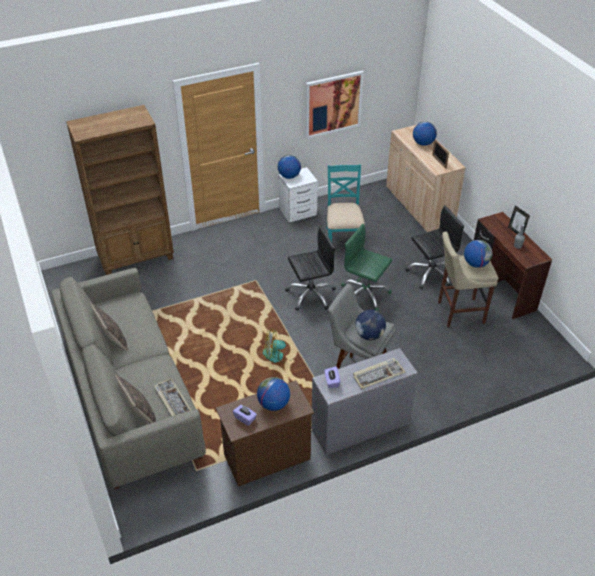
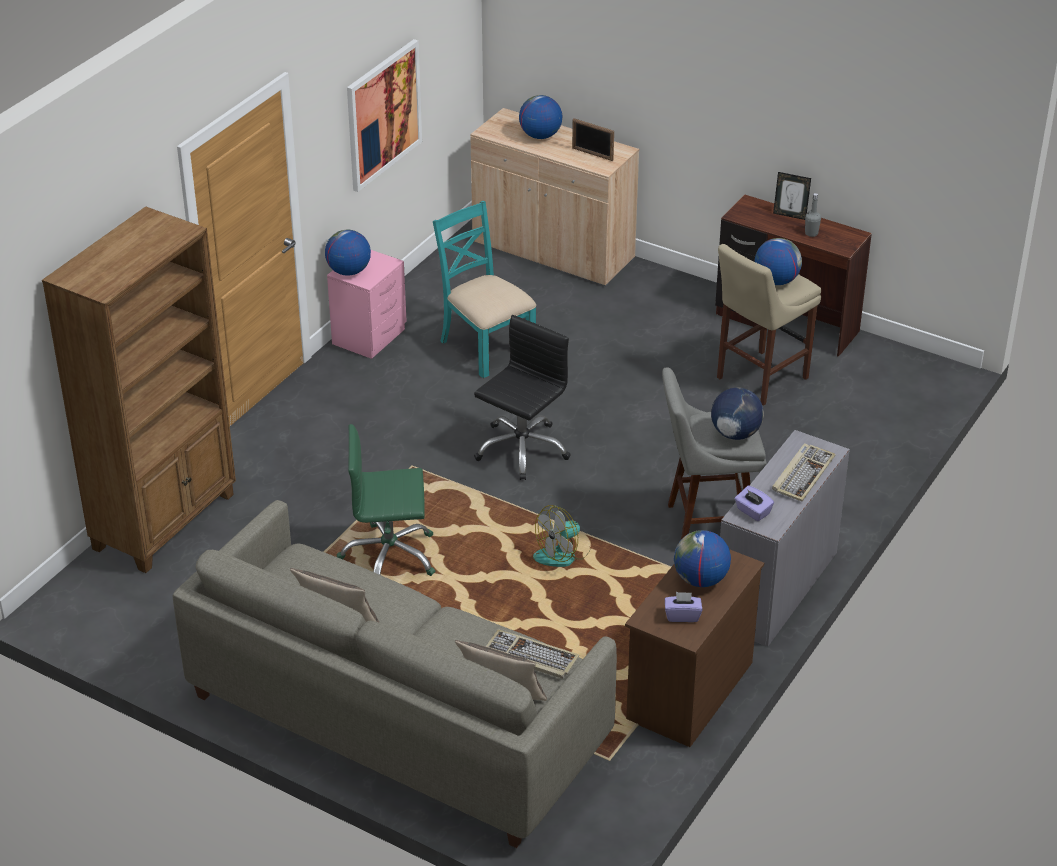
camera: 35 degrees left, 5 degrees down
white nightstand [279,167,318,223] -> pink nightstand [327,250,407,359]
green office chair [341,224,392,311] -> green office chair moved to [337,424,435,576]
black office chair [405,205,464,289] -> none

